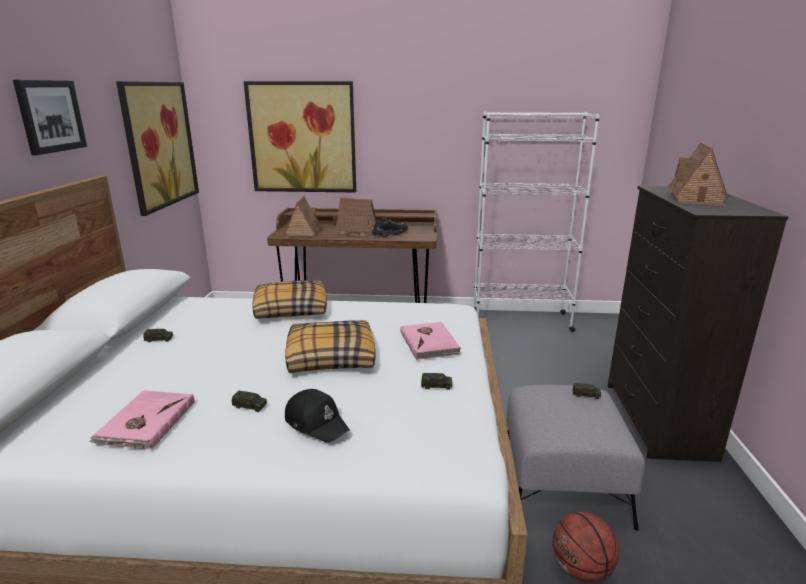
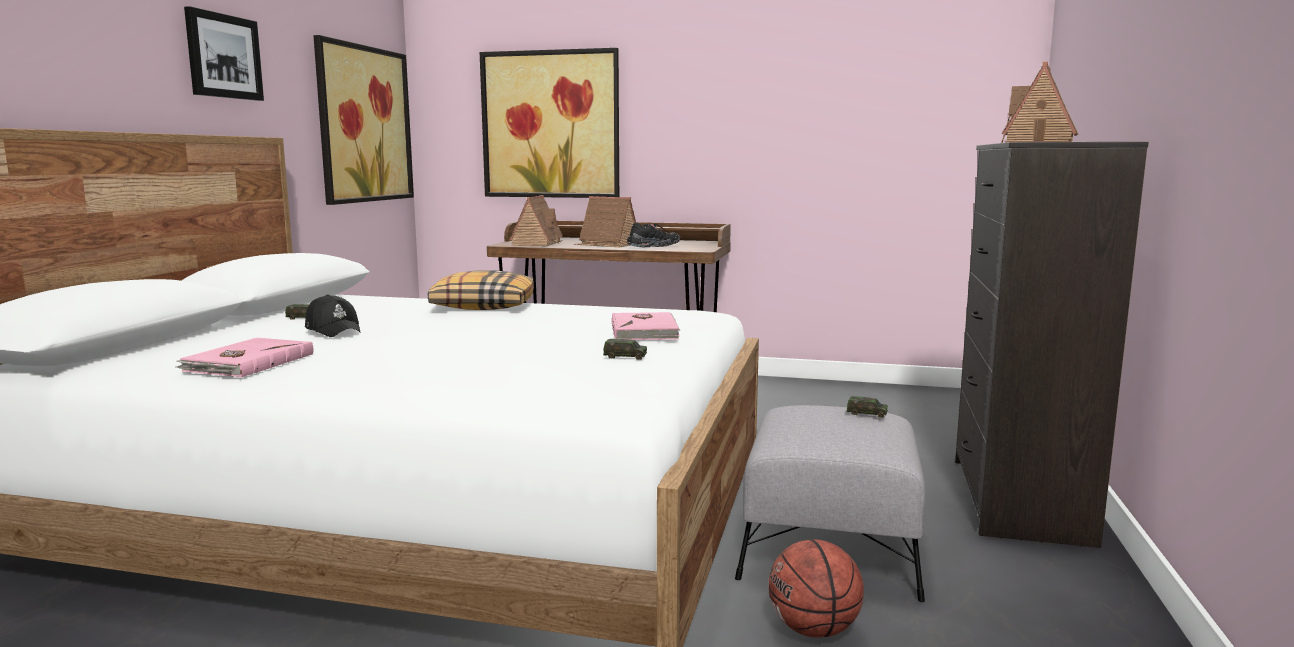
camera: 10 degrees right, 10 degrees down
toy car [232,391,267,412] -> none
pillow [285,320,376,373] -> none
black cap [285,389,350,443] -> black cap moved to [305,294,360,337]
white bookcase [473,111,600,332] -> none

